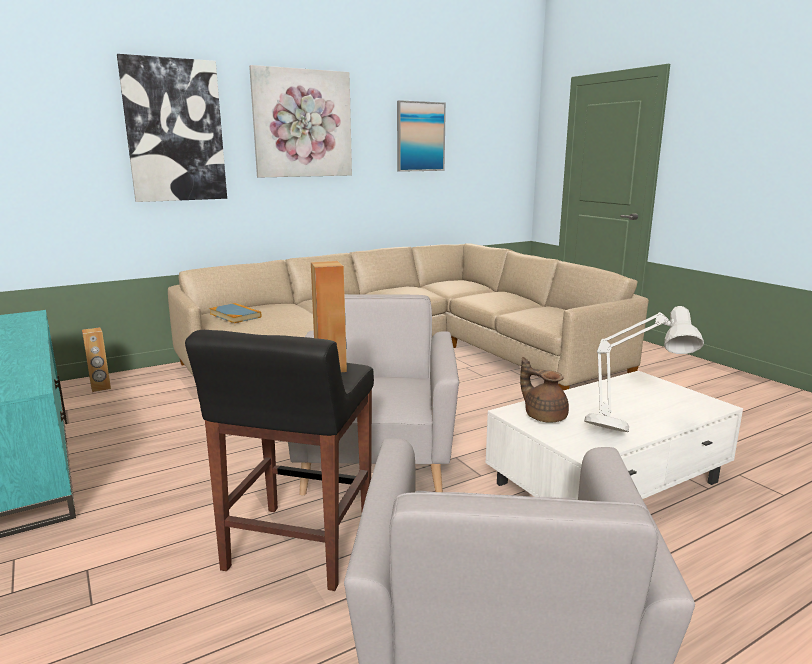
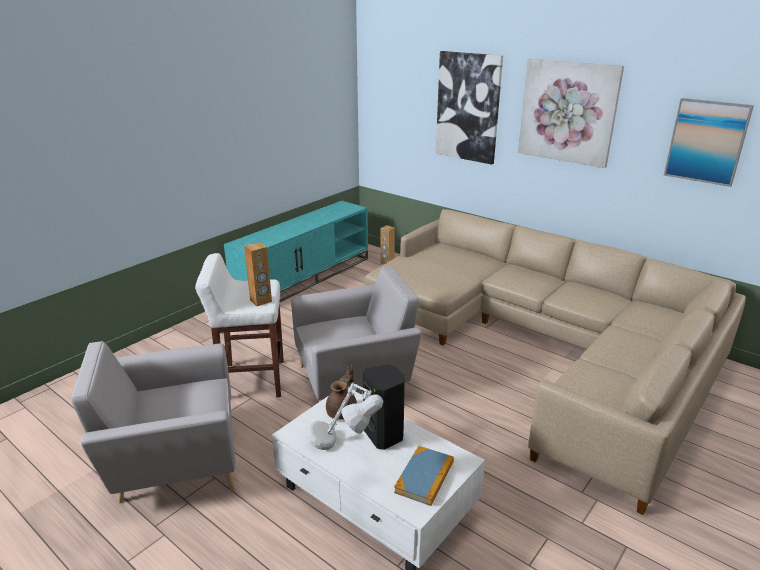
camera: 70 degrees right, 10 degrees up
black stool [185,330,374,591] -> white stool [195,253,284,397]
book [210,303,261,323] -> book moved to [394,446,454,506]
none -> black speaker [363,364,405,450]

